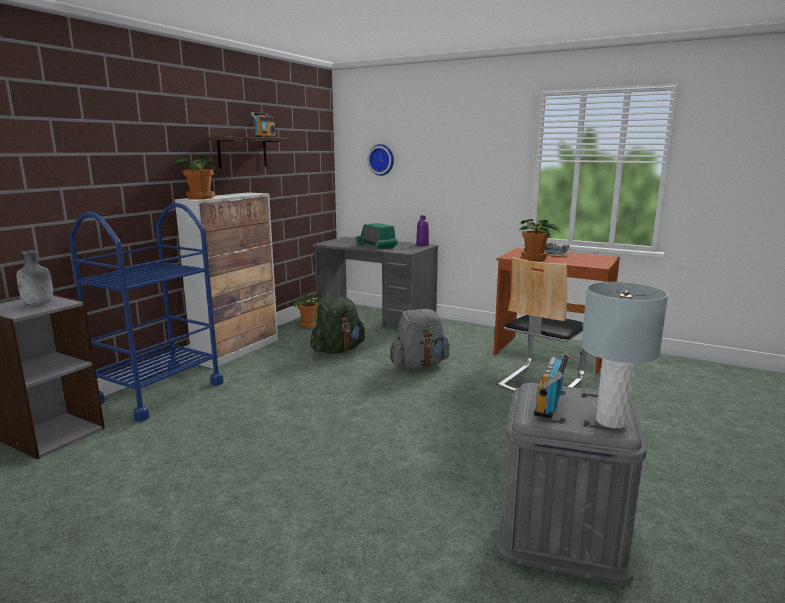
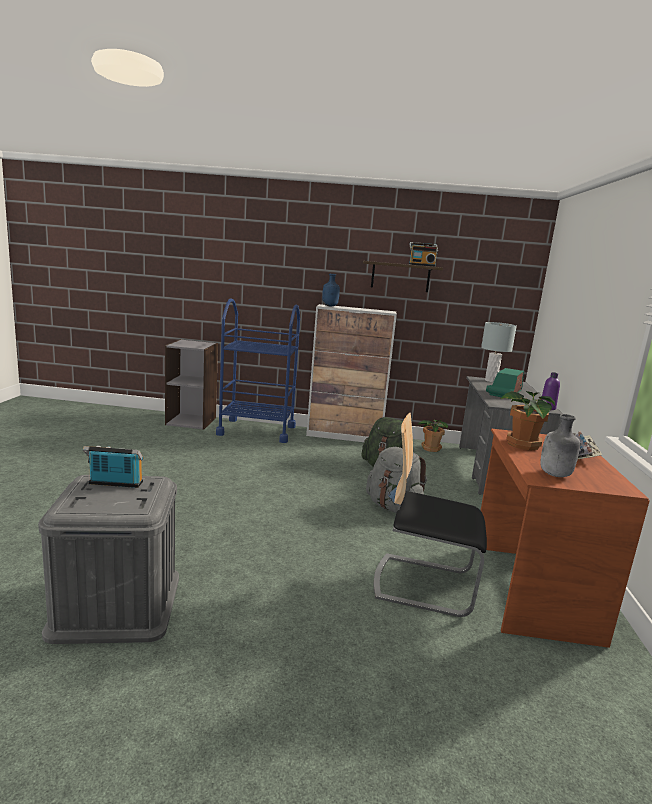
camera: 65 degrees right, 0 degrees up
grey bottle [17,250,53,306] -> grey bottle moved to [540,414,580,477]
potted plant [175,156,216,199] -> blue bottle [322,274,340,306]
wall clock [367,144,394,176] -> none
grey table lamp [581,282,668,428] -> grey table lamp moved to [481,322,517,382]

